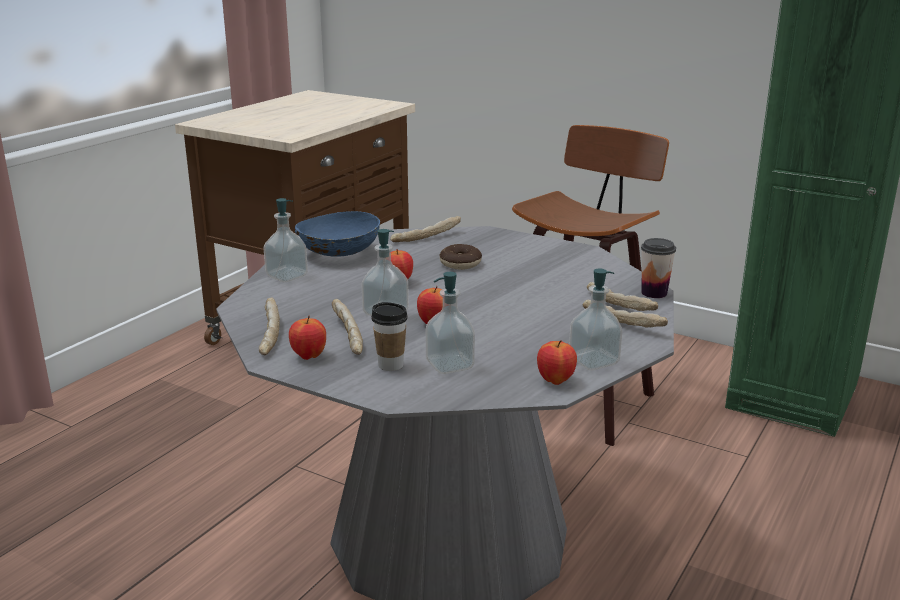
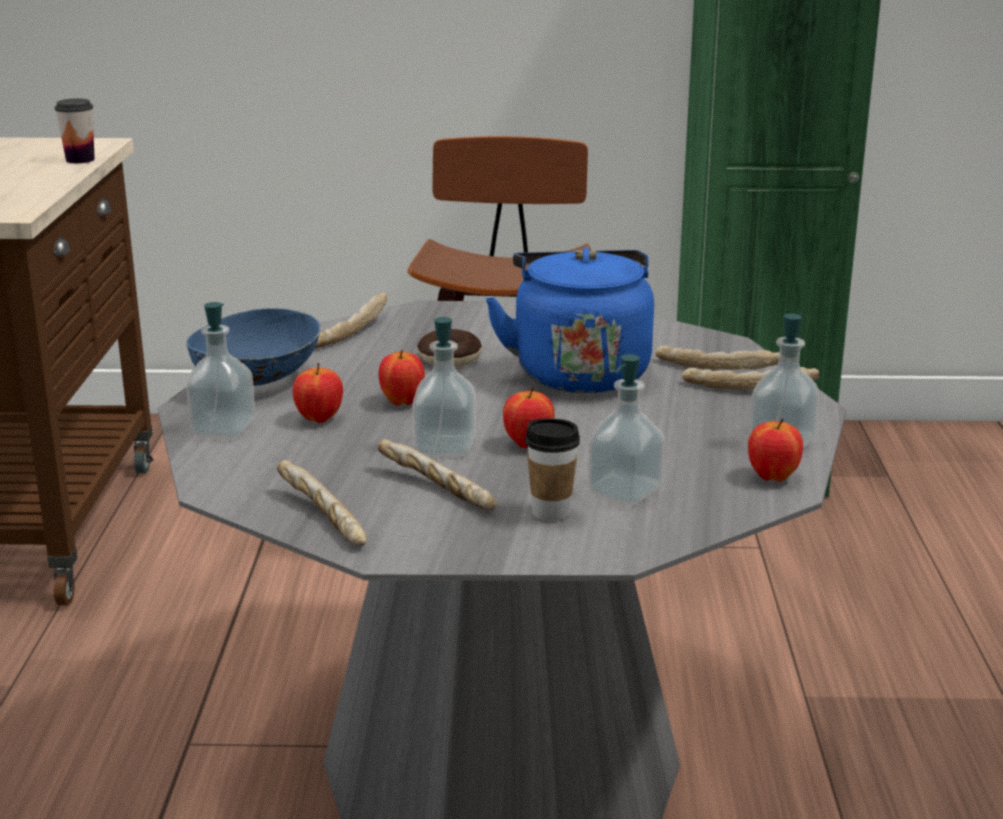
camera: 30 degrees left, 0 degrees up
apple [289,316,326,360] -> apple moved to [293,363,343,423]
cup [641,238,676,298] -> cup moved to [55,98,95,163]
none -> blue kettle [485,247,654,393]

